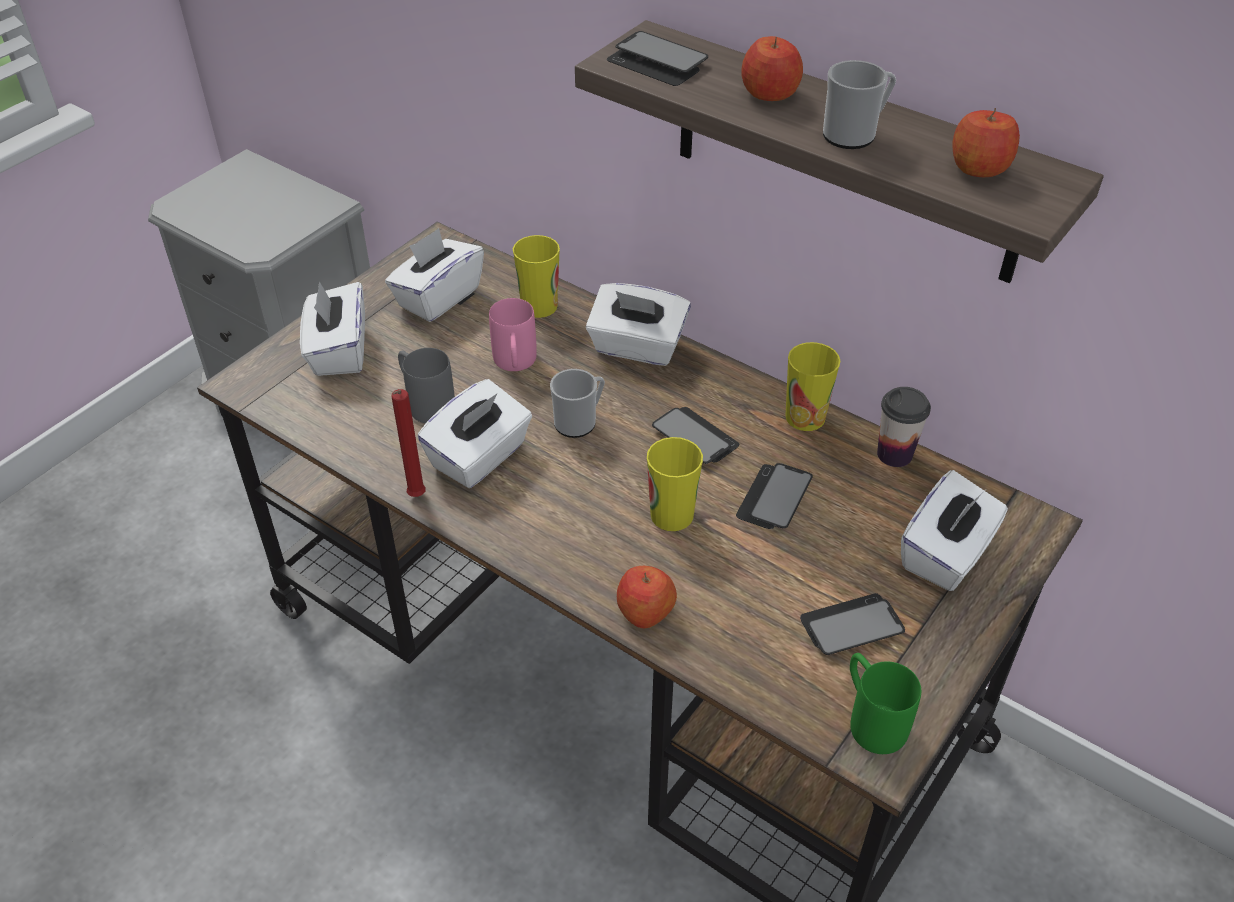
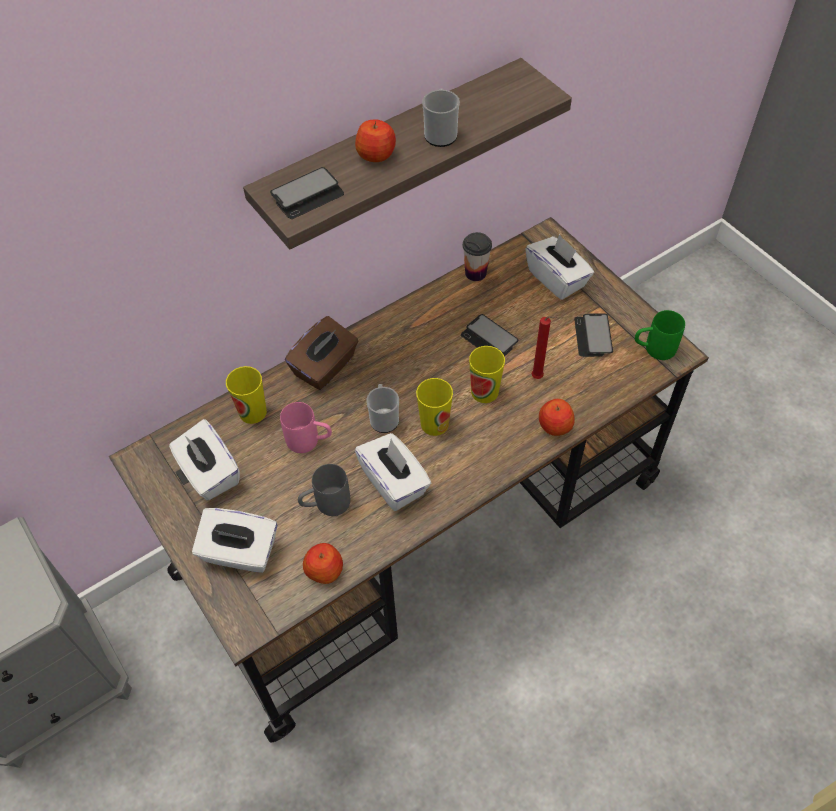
camera: 70 degrees left, 10 degrees up
red candle [391,389,426,497] -> red candle moved to [531,316,557,379]
white tissue box [586,283,691,366] -> brown tissue box [285,316,358,390]
phone [652,407,739,464] -> none
cup [785,342,840,431] -> cup moved to [416,378,453,436]
apple [952,108,1020,177] -> apple moved to [303,543,343,584]

